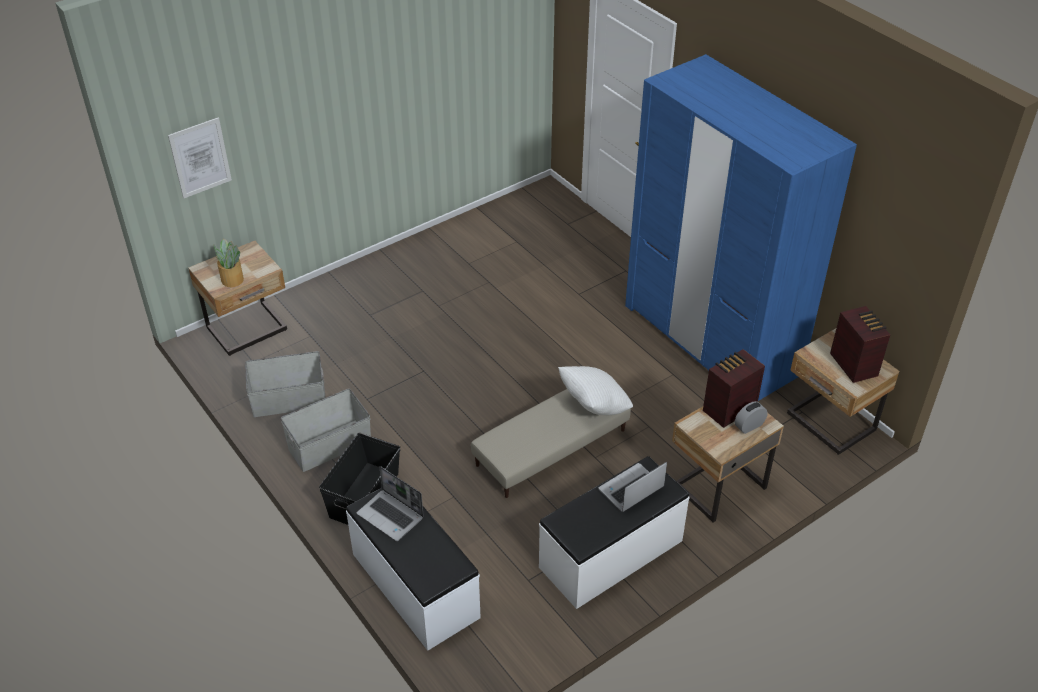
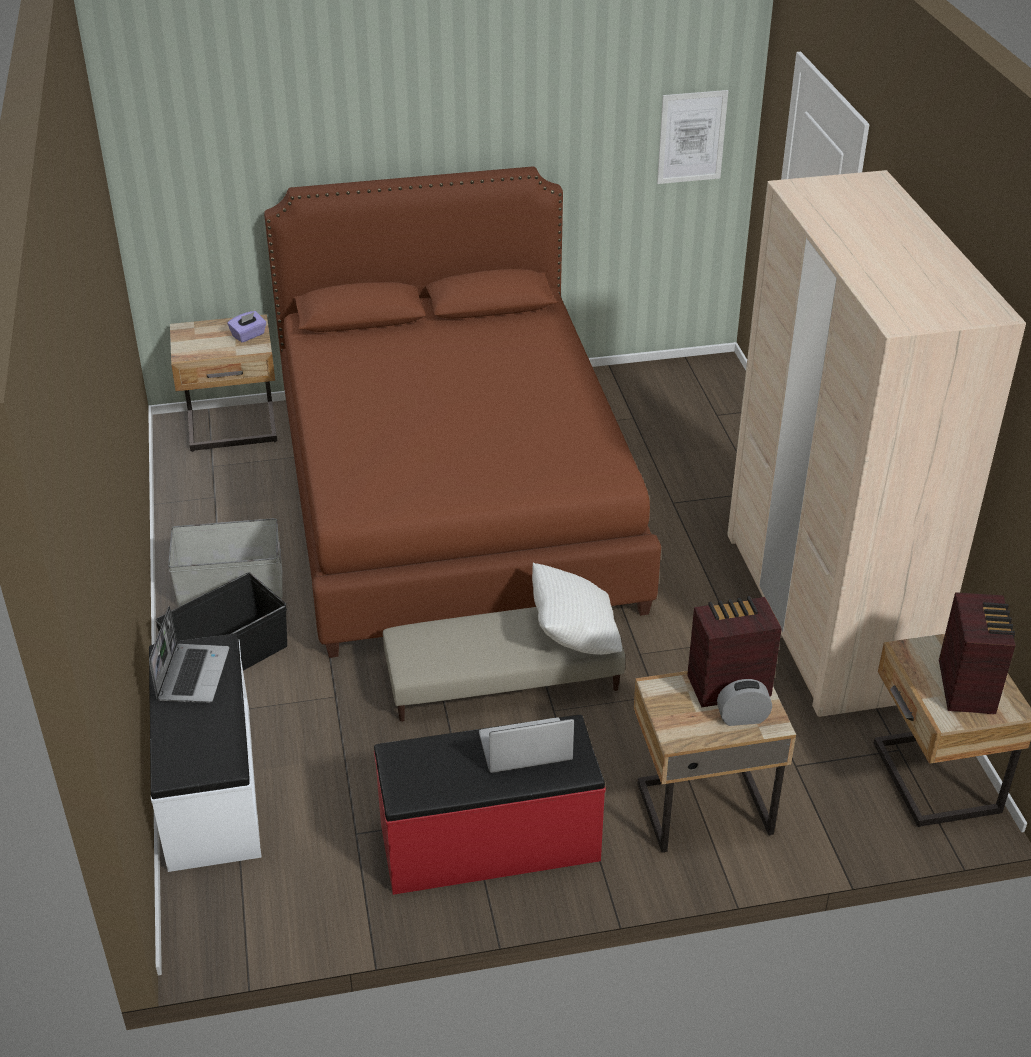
camera: 25 degrees right, 5 degrees down
picture [168,118,232,198] -> picture moved to [657,90,728,184]
potted plant [214,239,244,287] -> none
grey storage box [245,351,326,417] -> none
laptop [357,466,424,541] -> laptop turned 150 degrees counterclockwise [149,606,229,703]
white bench [539,456,690,609] -> red bench [374,715,606,895]
blue wardrobe [625,54,857,401] -> beige wardrobe [727,170,1026,717]
none -> purple tissue box [227,311,267,342]
none -> brown bed [264,166,661,658]

